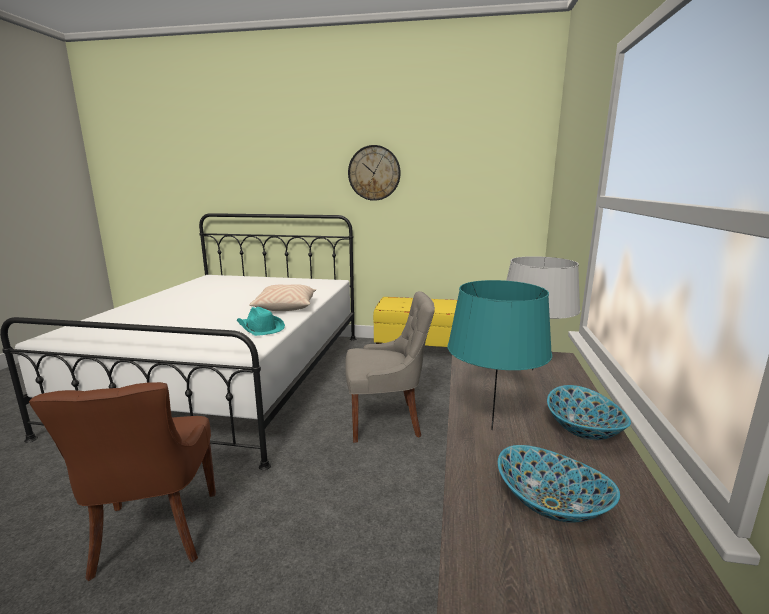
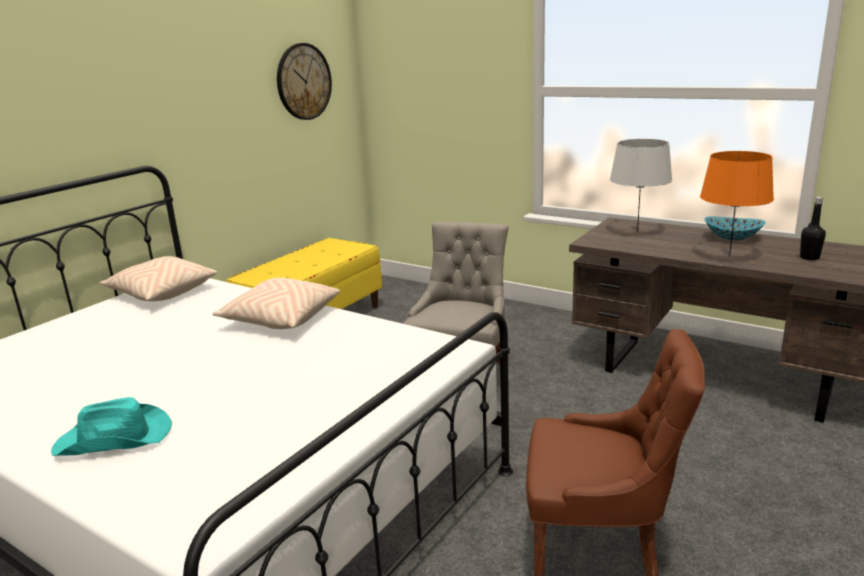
camera: 65 degrees left, 5 degrees up
turquoise hat [237,307,285,336] -> turquoise hat moved to [51,397,172,456]
wall clock [348,145,401,201] -> wall clock moved to [277,43,332,120]
turquoise table lamp [447,280,552,430] -> orange table lamp [700,151,774,256]
bowl [498,445,620,523] -> black bottle [800,197,826,260]
none -> beige pillow [99,256,217,301]

